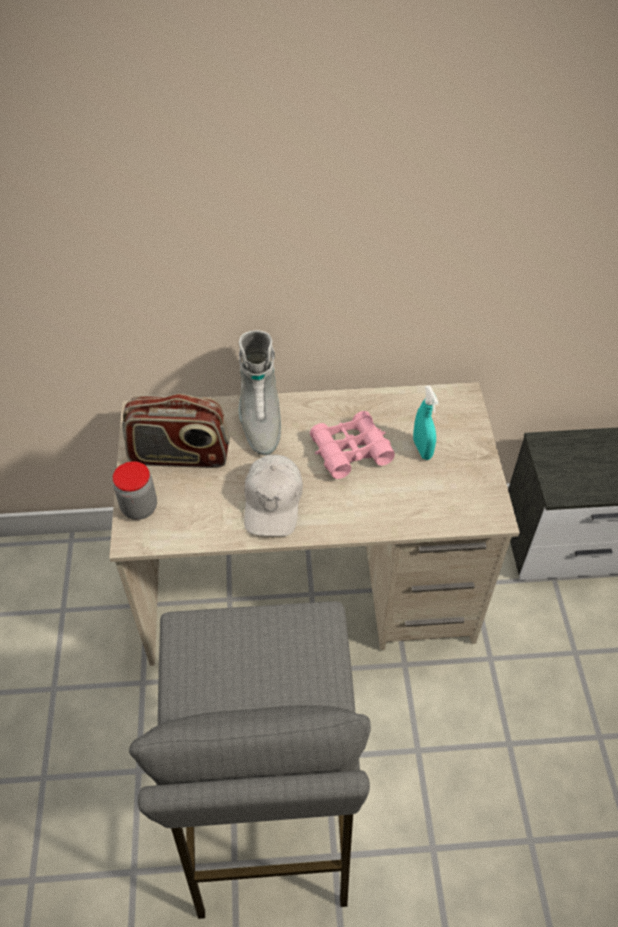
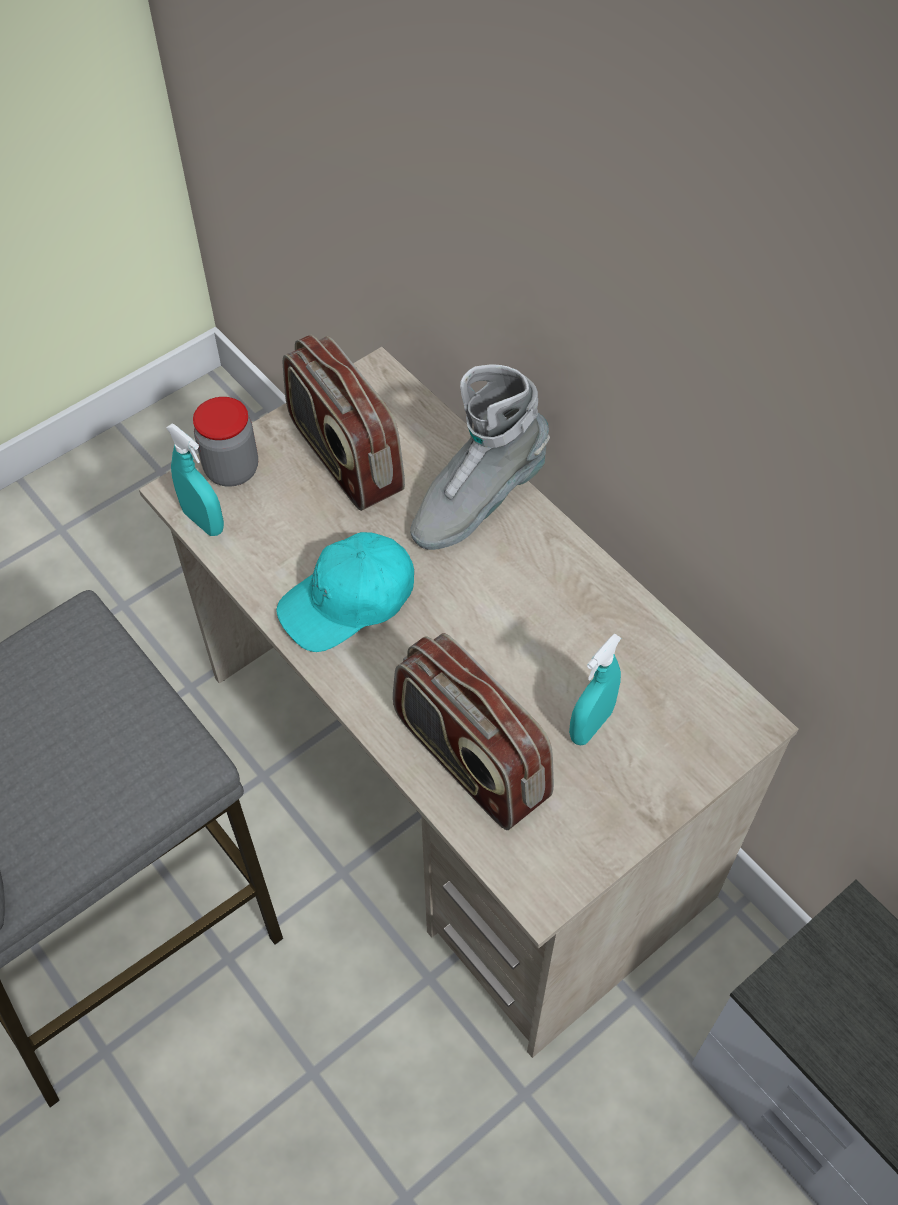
camera: 55 degrees right, 5 degrees up
white cap [244,454,303,536] -> turquoise cap [276,532,414,652]
pink binoculars [310,411,395,479] -> none
none -> turquoise spray bottle [166,424,224,536]
none -> radio [393,633,554,830]

